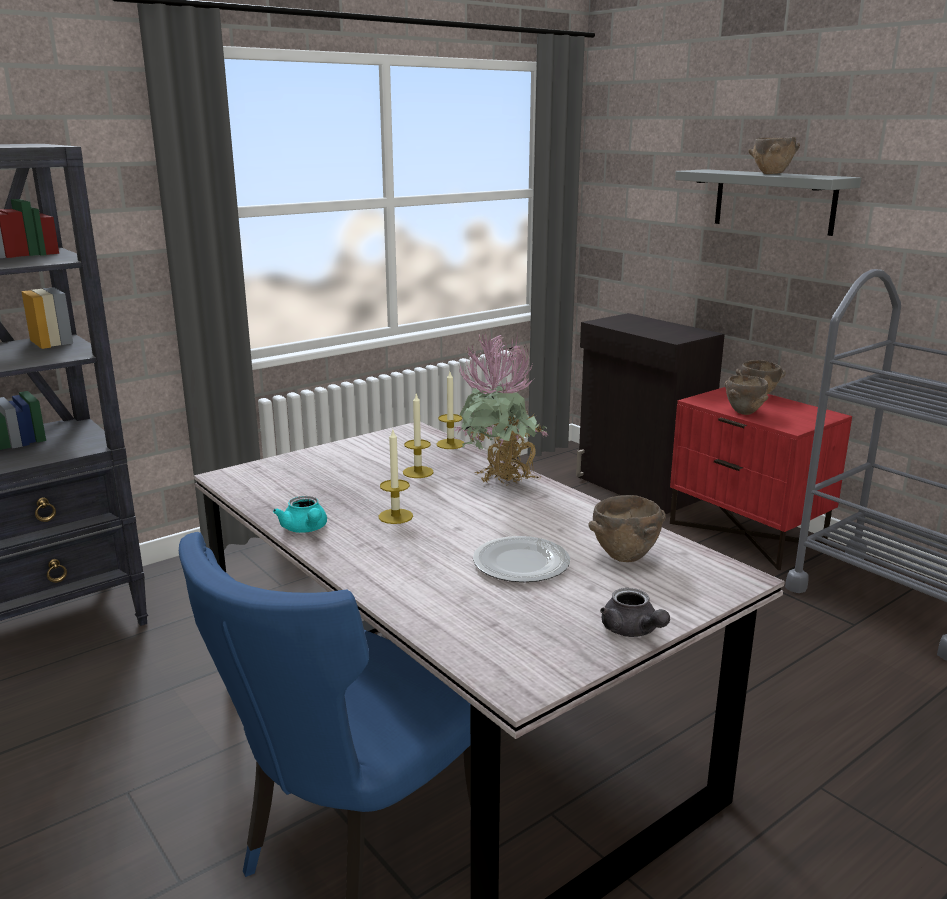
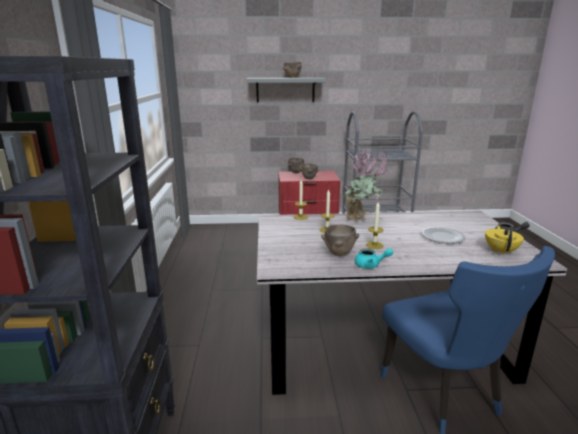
camera: 55 degrees left, 0 degrees up
black cabinet [576,313,725,514] -> none
brown bowl [588,495,666,562] -> brown bowl moved to [321,224,359,256]
none -> yellow teapot [485,226,524,255]

